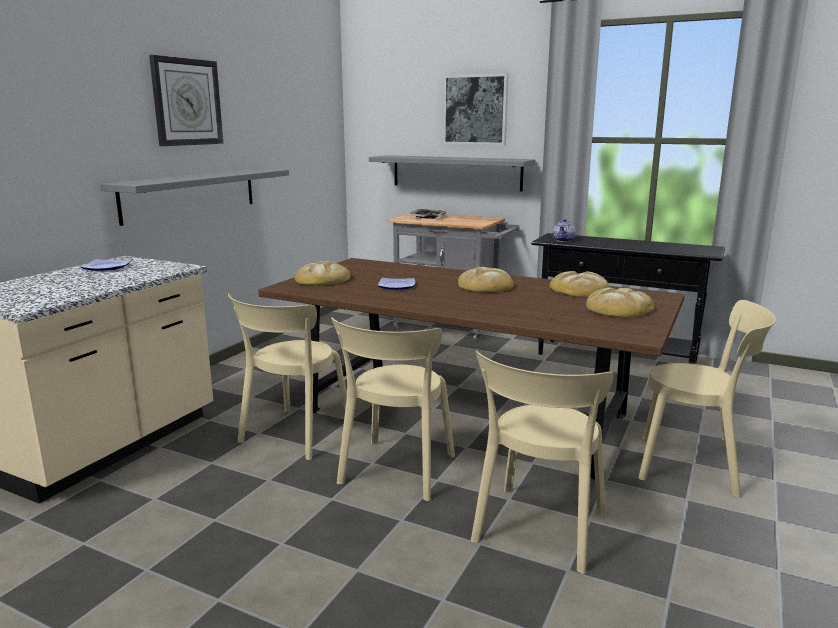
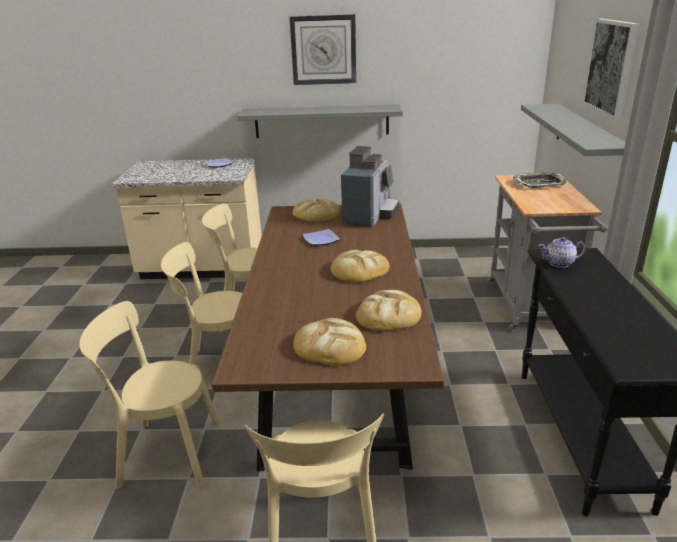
camera: 65 degrees right, 10 degrees up
none -> coffee machine [341,146,399,227]

